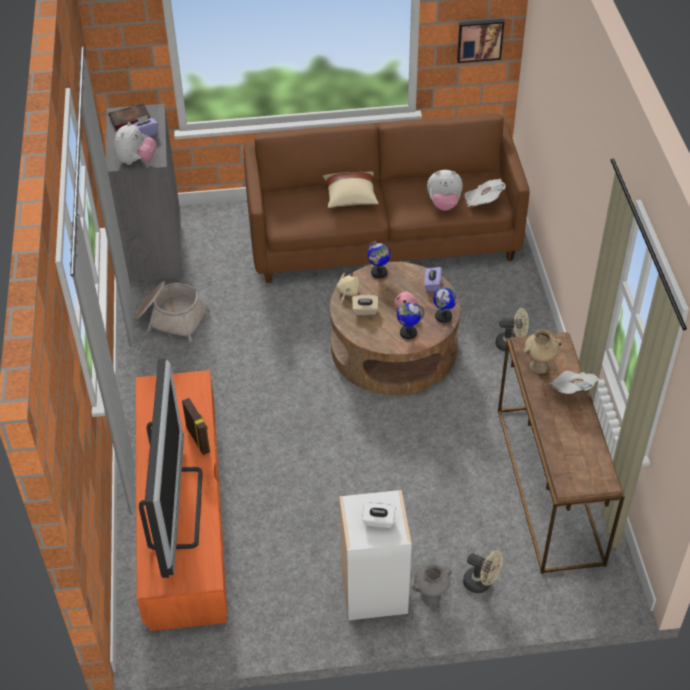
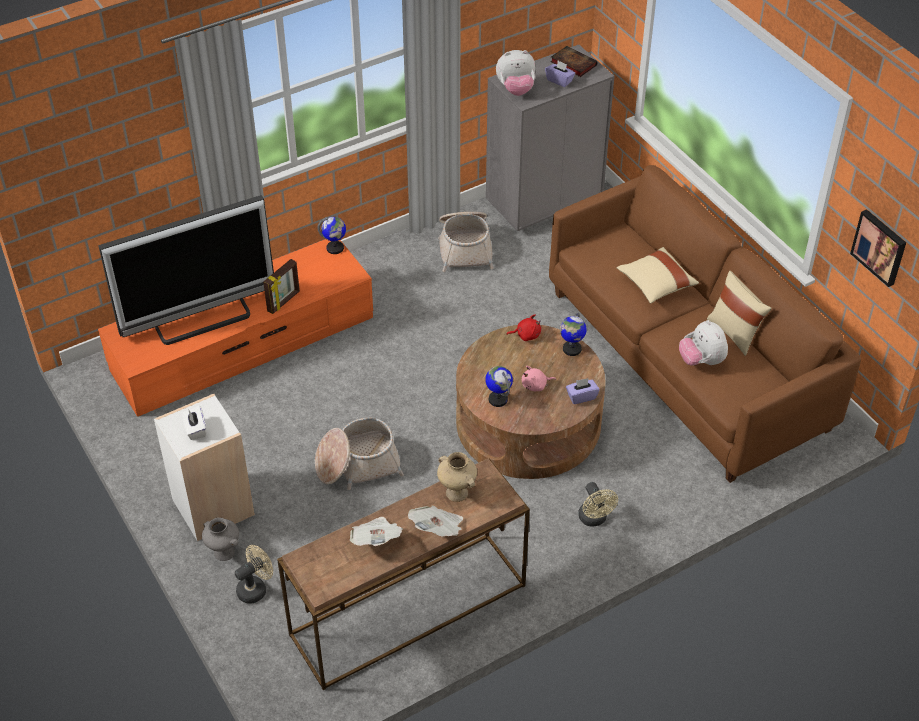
camera: 65 degrees right, 0 degrees up
beige plush toy [337,272,360,303] -> red plush toy [506,314,541,341]
beige tissue box [352,295,378,315] -> none
globe [433,287,457,323] -> globe moved to [317,217,346,254]
beige fan [463,550,503,593] -> beige fan turned 135 degrees counterclockwise [235,545,273,604]
newspaper [464,179,506,207] -> newspaper moved to [350,517,403,546]
none -> basket [315,418,404,490]
none -> beige pillow [707,271,771,356]

